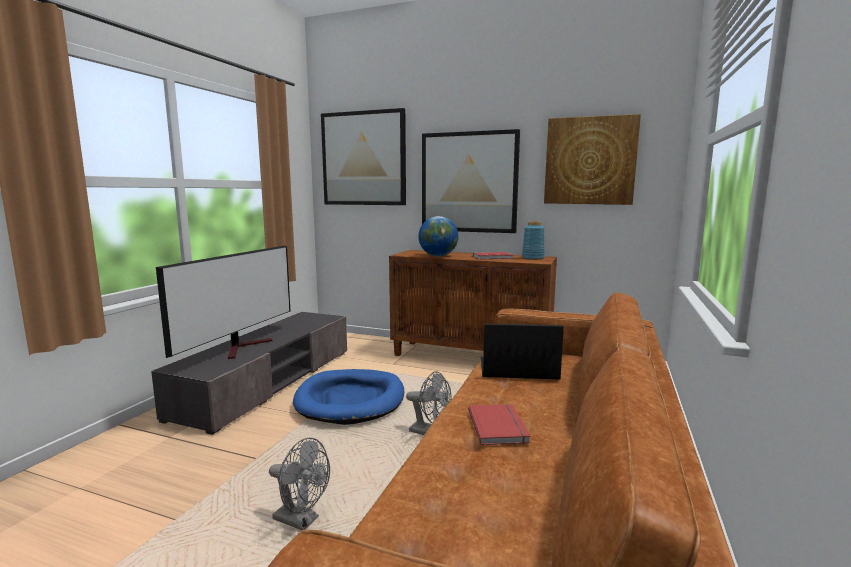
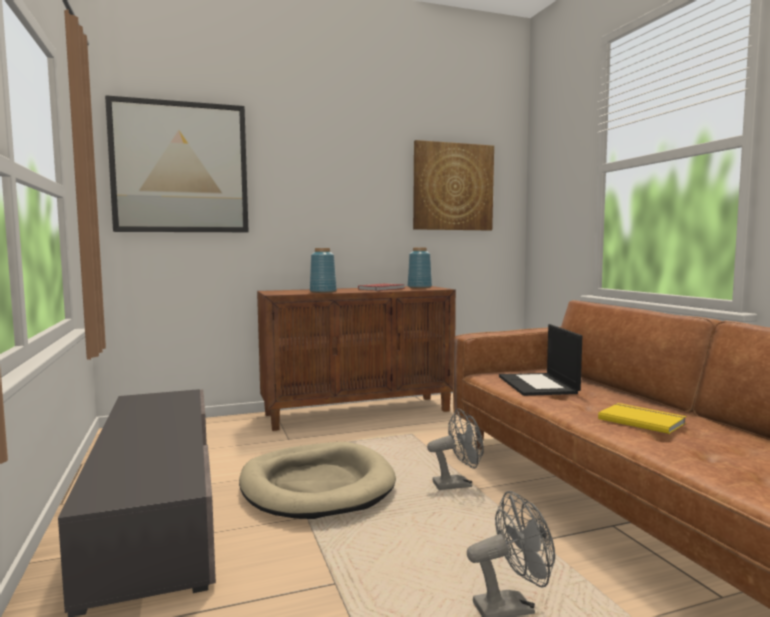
camera: 40 degrees left, 5 degrees down
television [156,245,291,359] -> none
blue dog bed [293,369,404,425] -> beige dog bed [239,442,396,519]
globe [418,216,458,256] -> blue vase [310,248,337,293]
picture [422,129,520,233] -> none
red book [468,404,531,445] -> yellow book [598,403,687,435]
laptop [481,324,564,380] -> laptop turned 60 degrees counterclockwise [499,324,582,396]

